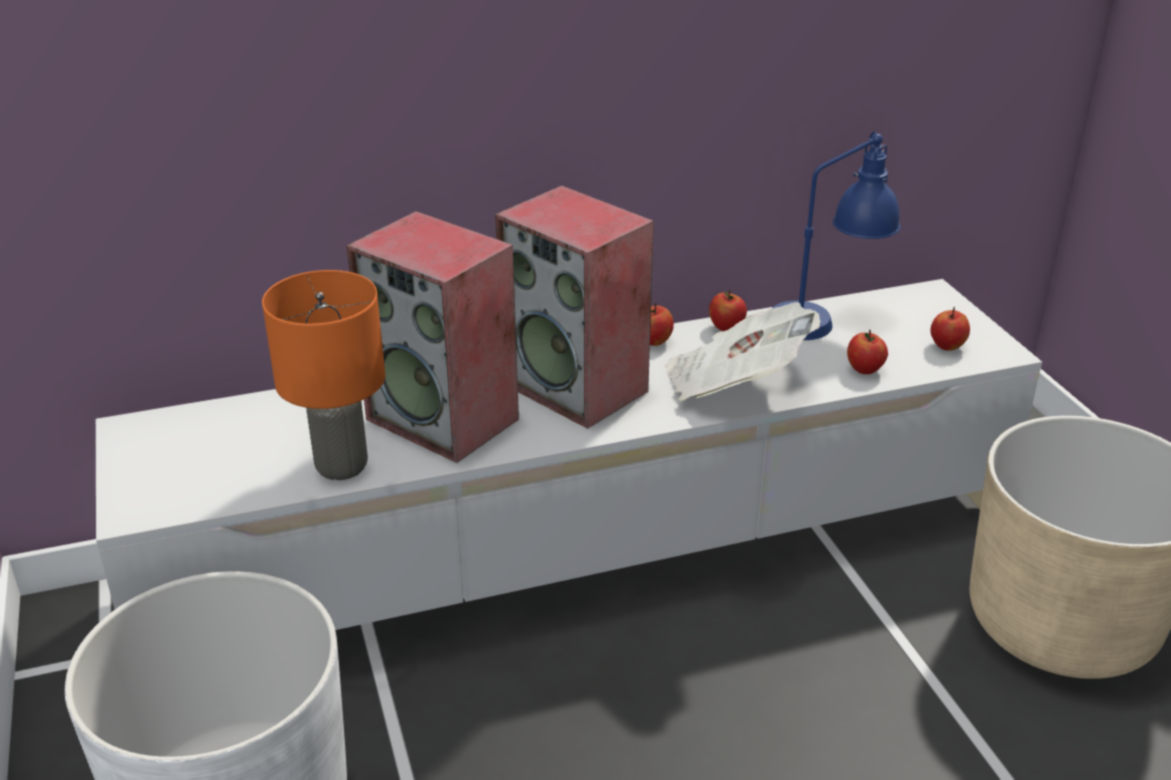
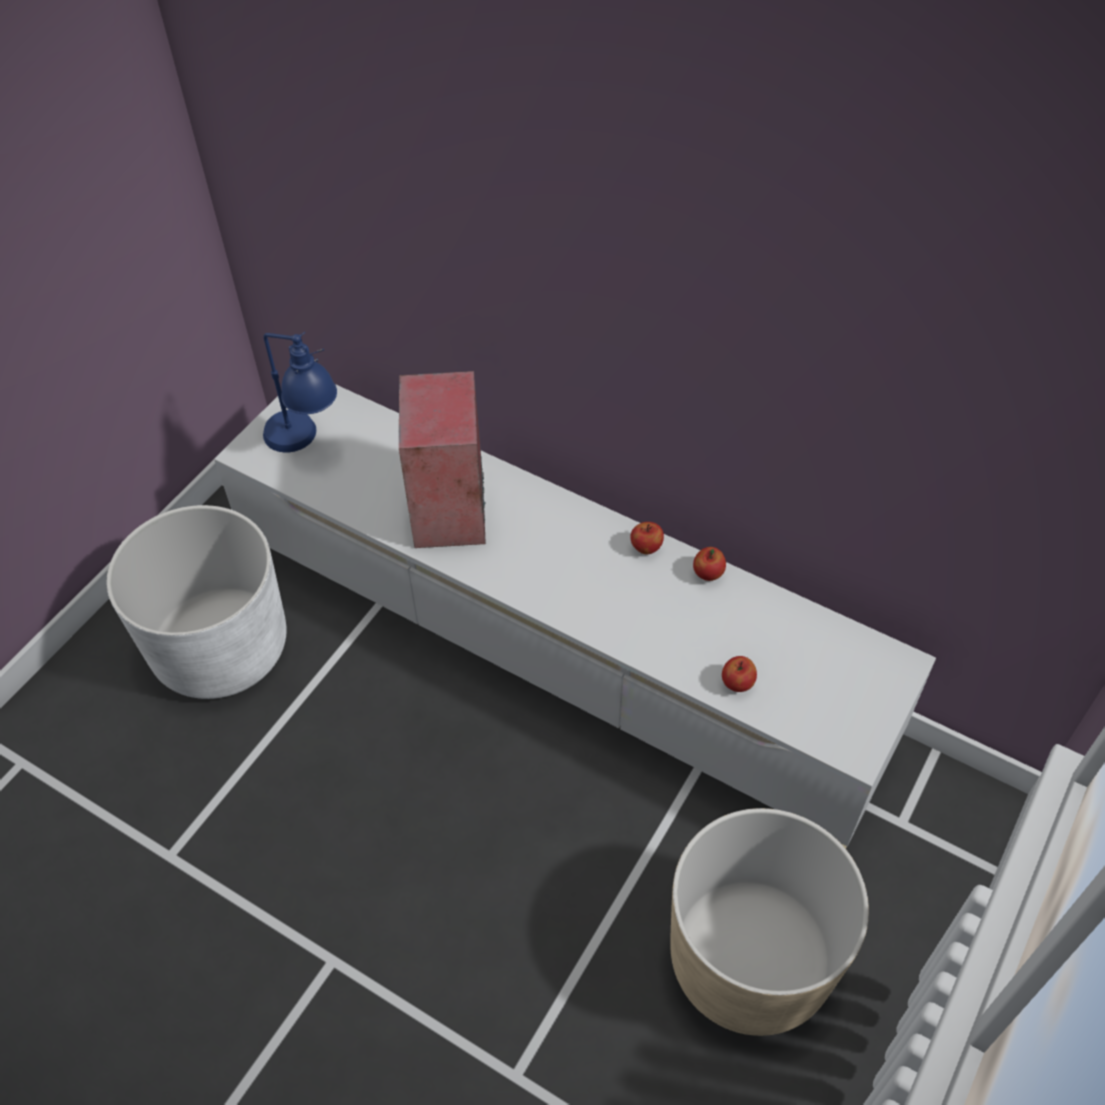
camera: 50 degrees right, 20 degrees up
orange table lamp [262,270,385,480] -> none
speaker [495,186,654,429] -> none
newspaper [665,302,821,402] -> none
blue table lamp [772,131,901,340] -> blue table lamp moved to [263,332,337,453]
apple [931,307,970,351] -> none

